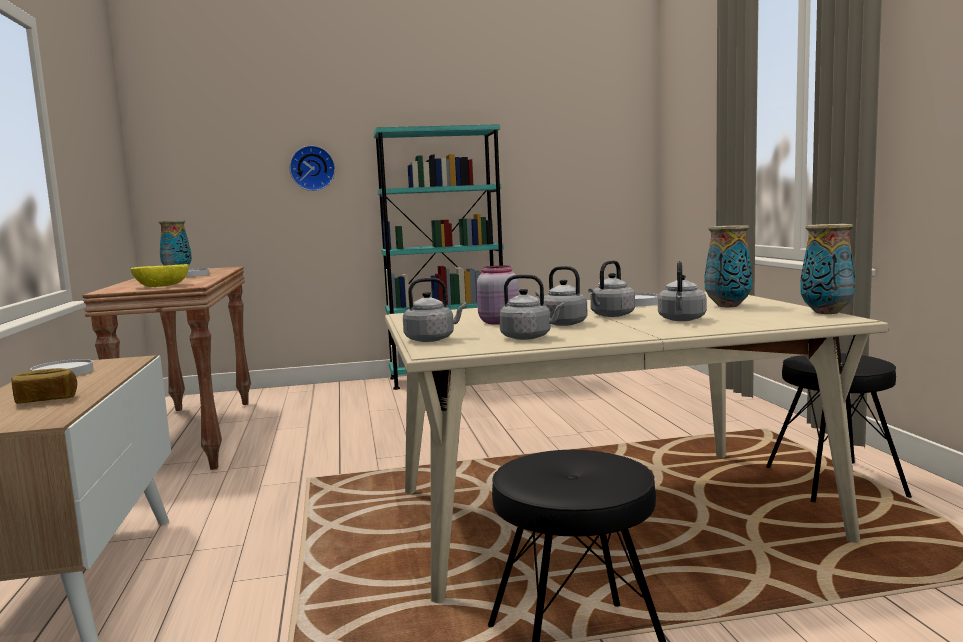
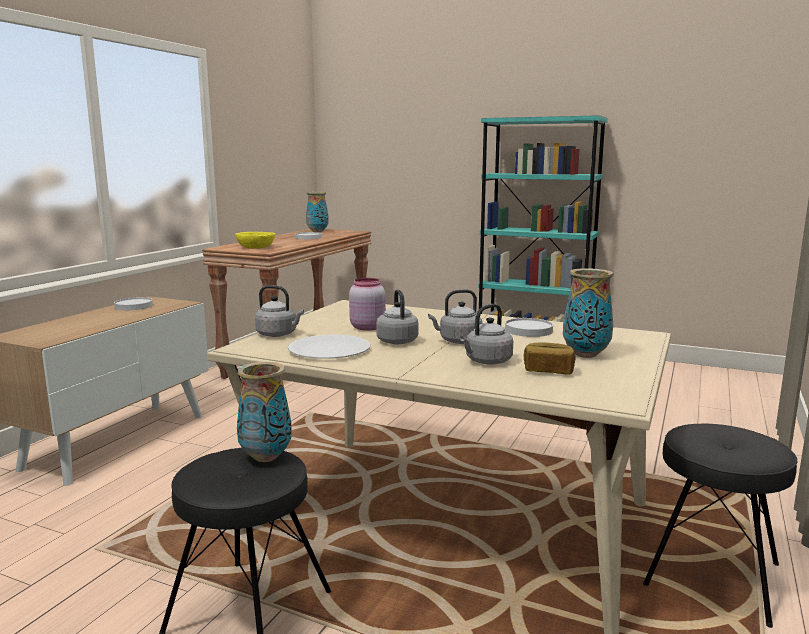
camera: 35 degrees right, 5 degrees up
bread [11,368,77,404] -> bread moved to [524,343,576,374]
wall clock [289,145,335,191] -> none
grey kettle [499,275,565,340] -> white plate [288,335,370,359]
vase [800,224,855,314] -> vase moved to [237,362,292,462]

